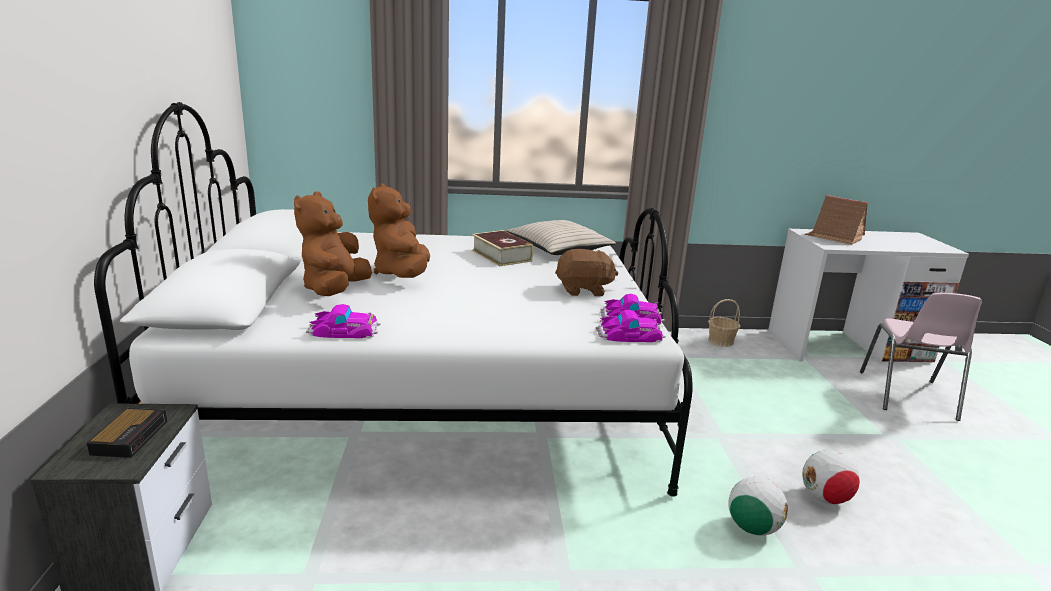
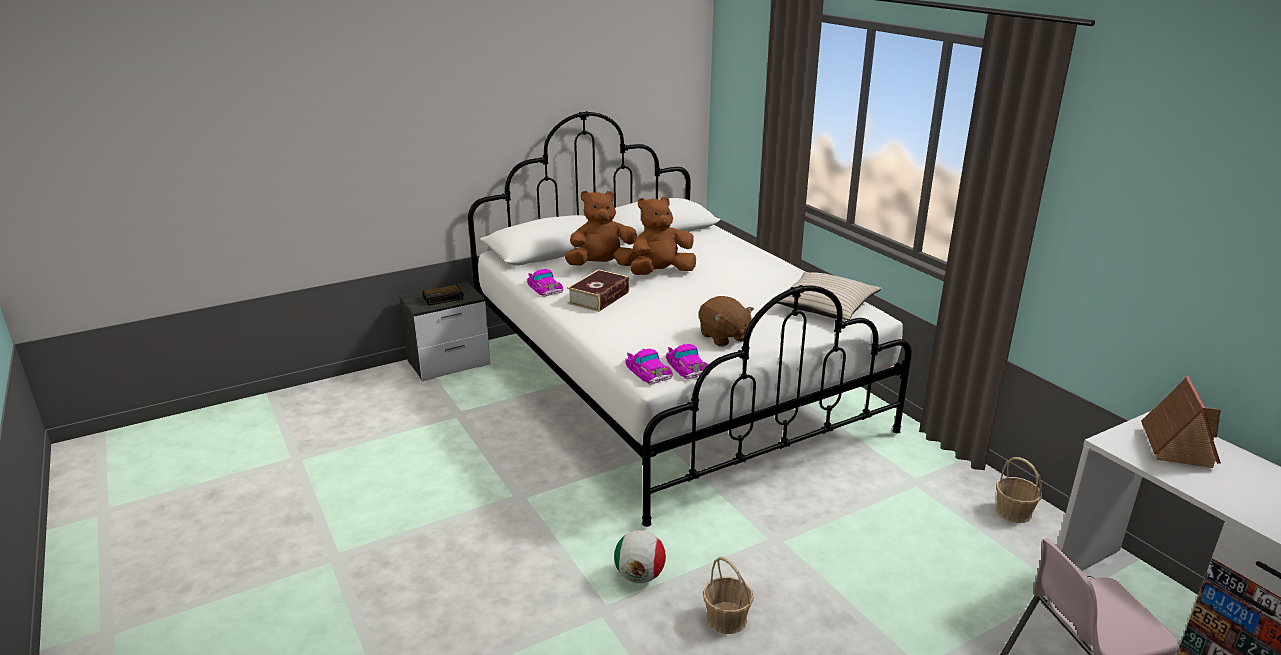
camera: 65 degrees right, 5 degrees up
book [472,230,533,266] -> book moved to [567,269,630,312]
football [802,450,860,504] -> basket [703,557,754,634]

